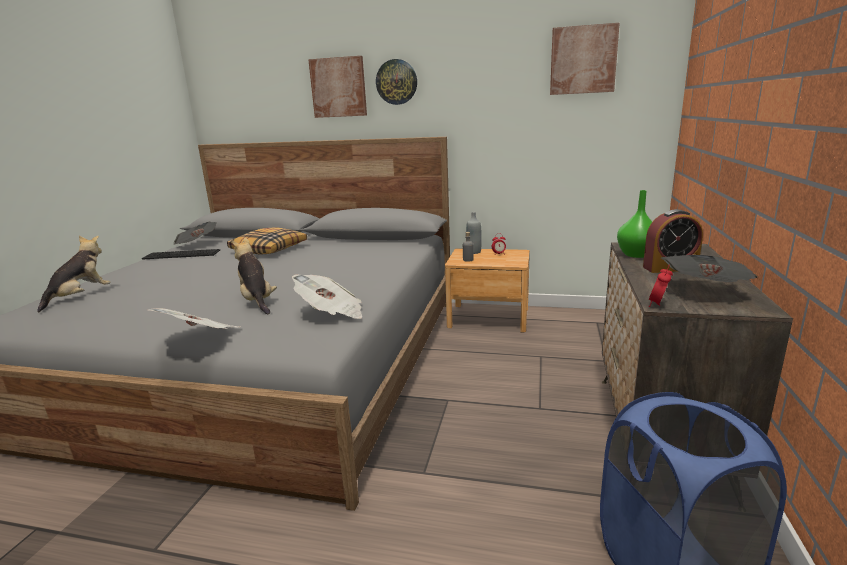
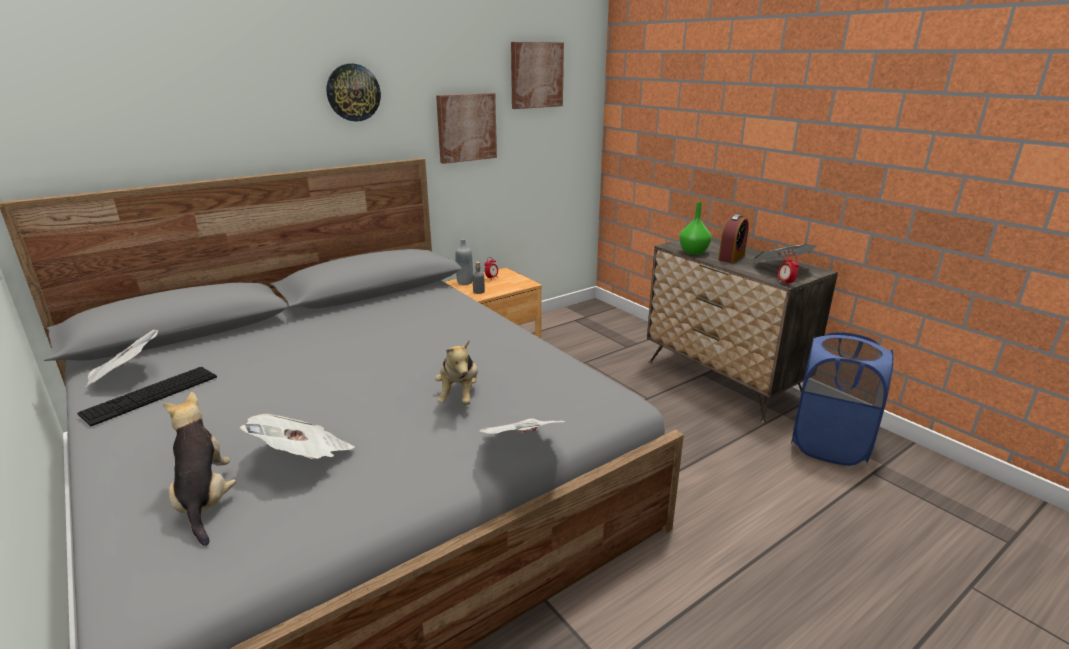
camera: 50 degrees left, 5 degrees up
pillow [227,227,307,255] -> none
plush toy [232,238,277,314] -> plush toy turned 105 degrees counterclockwise [435,339,478,405]
newspaper [292,274,362,319] -> newspaper moved to [240,414,354,459]
picture [308,56,367,118] -> picture moved to [436,93,497,164]

